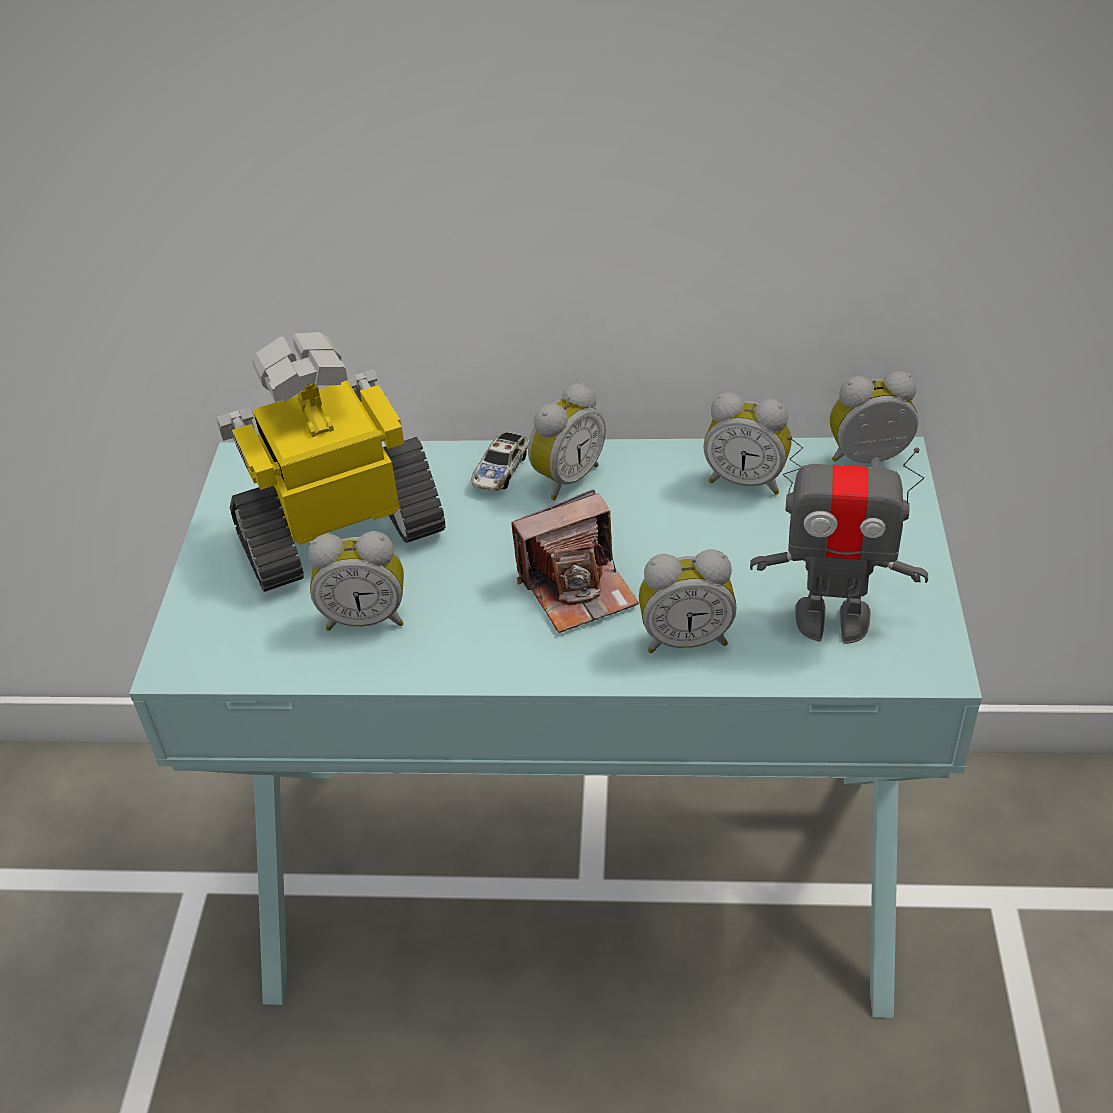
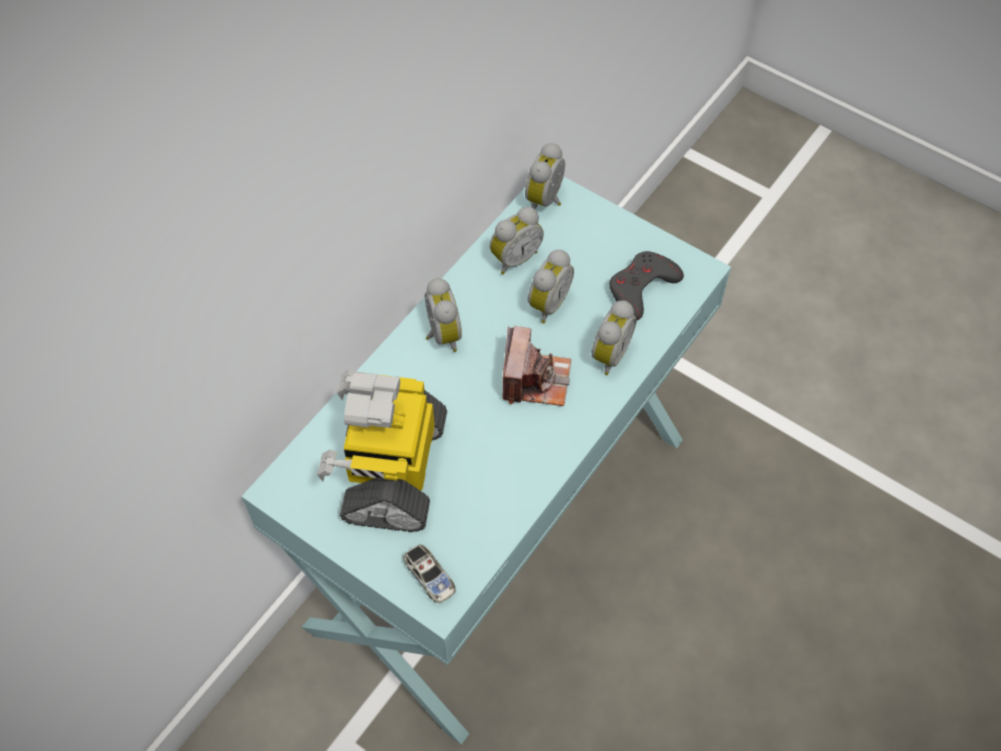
camera: 60 degrees left, 15 degrees up
alarm clock [308,531,404,631] -> alarm clock moved to [528,250,574,323]
toy car [471,432,528,491] -> toy car moved to [404,545,455,603]
toy robot [750,435,928,644] -> grey game controller [609,251,684,320]

